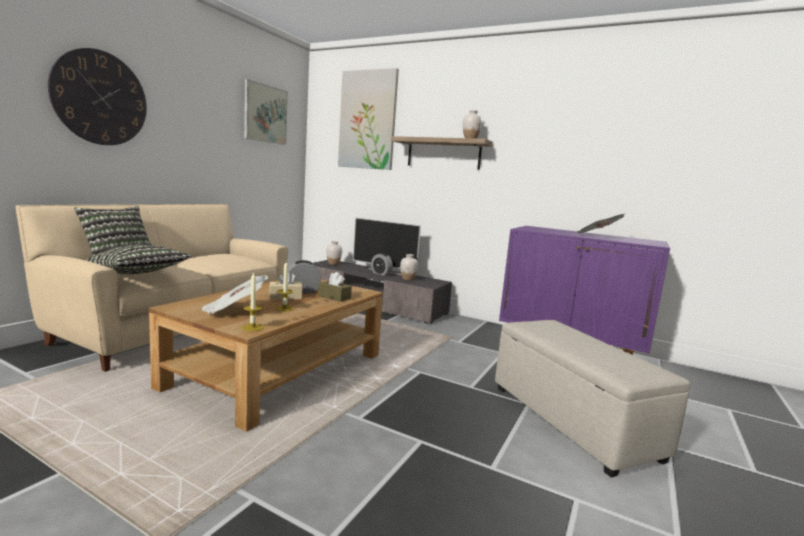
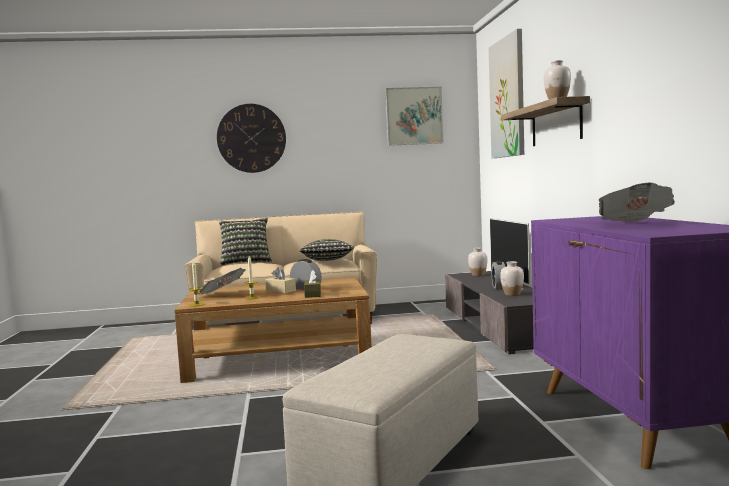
camera: 55 degrees right, 5 degrees down
pillow [86,244,191,274] -> pillow moved to [299,239,354,261]

